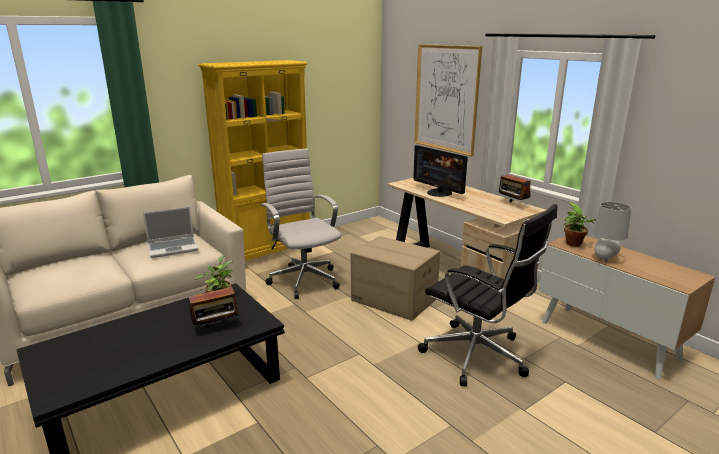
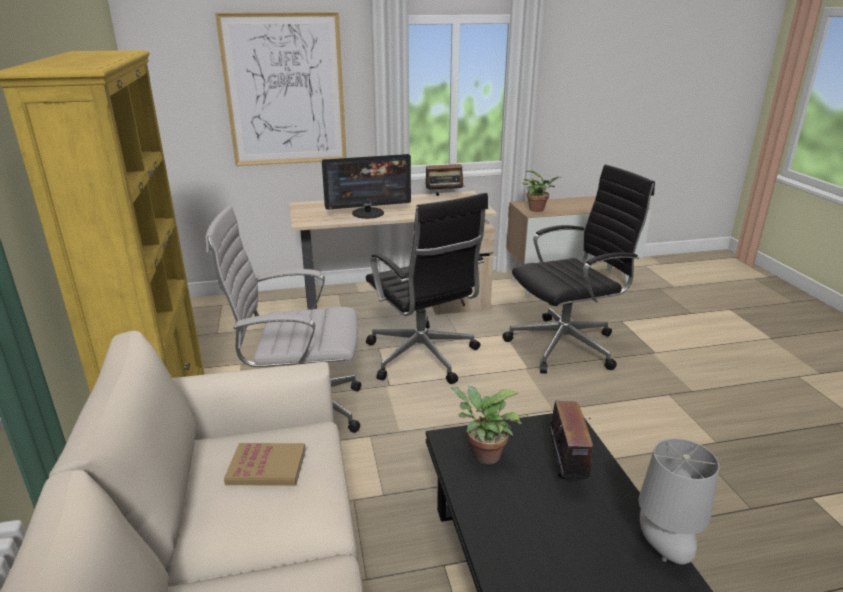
camera: 65 degrees left, 5 degrees up
laptop [143,207,198,258] -> book [224,443,306,486]
cardboard box [351,236,440,321] -> black office chair [366,193,488,384]
grey table lamp [593,202,631,262] -> grey table lamp moved to [638,438,719,565]

